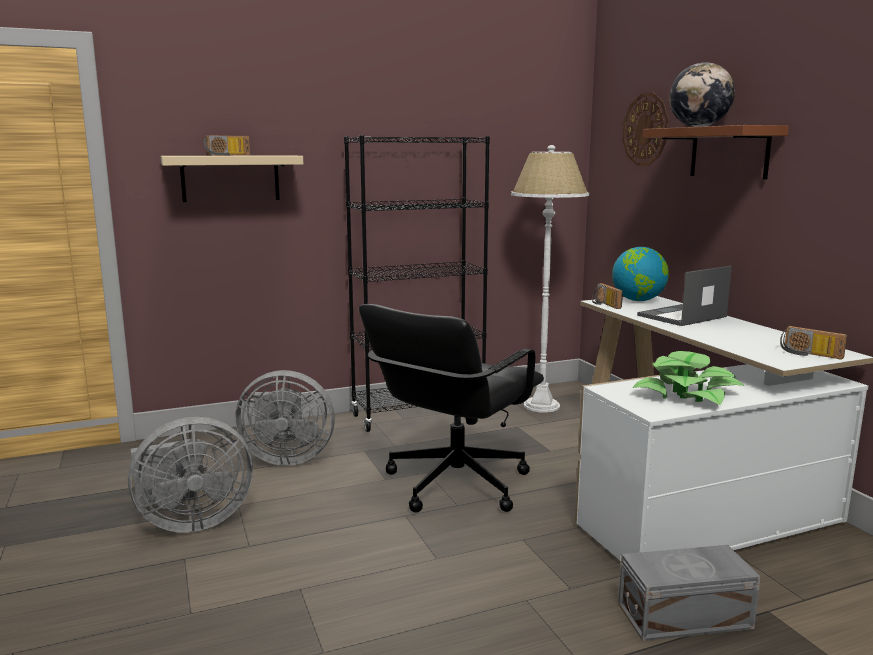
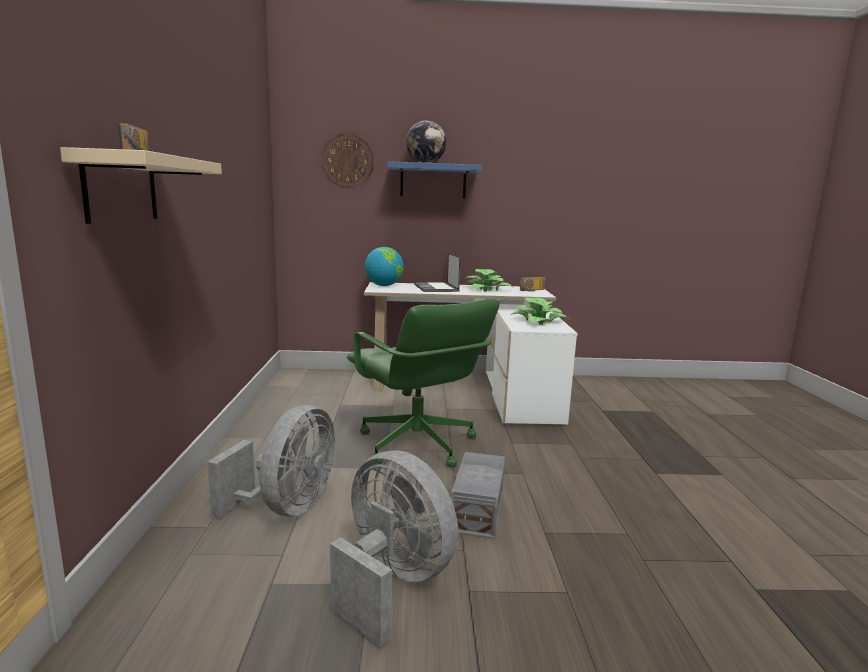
camera: 70 degrees left, 0 degrees up
grey fan [128,417,253,533] -> grey fan turned 45 degrees counterclockwise [330,450,458,647]
black bookcase [344,135,490,432] -> none
black office chair [359,304,544,513] -> green office chair [347,299,500,467]
white floor lamp [511,145,589,413] -> none
radio [592,283,623,309] -> none
grey storage box [618,545,761,641] -> grey storage box moved to [451,452,505,539]
brown shelf [643,125,789,180] -> blue shelf [387,161,482,198]
none -> potted plant [464,269,513,292]

